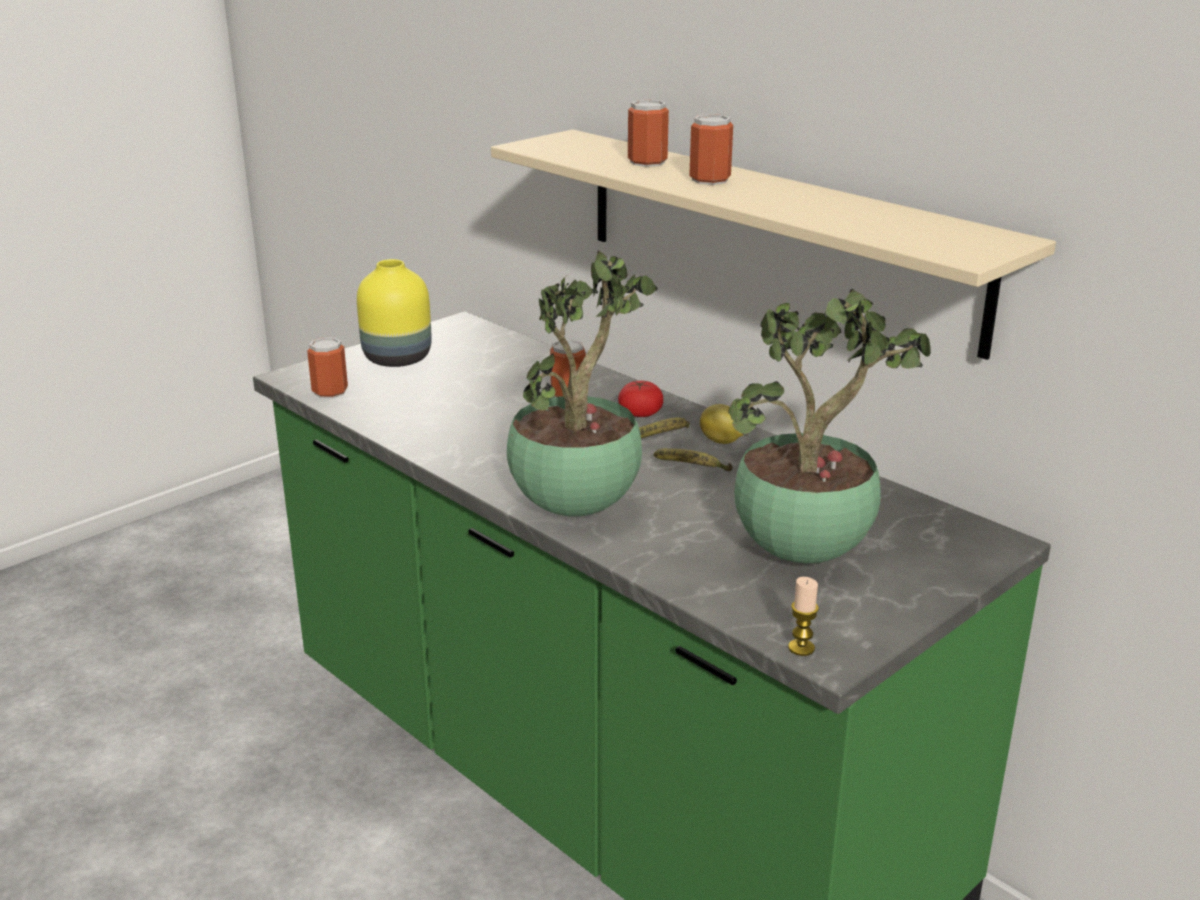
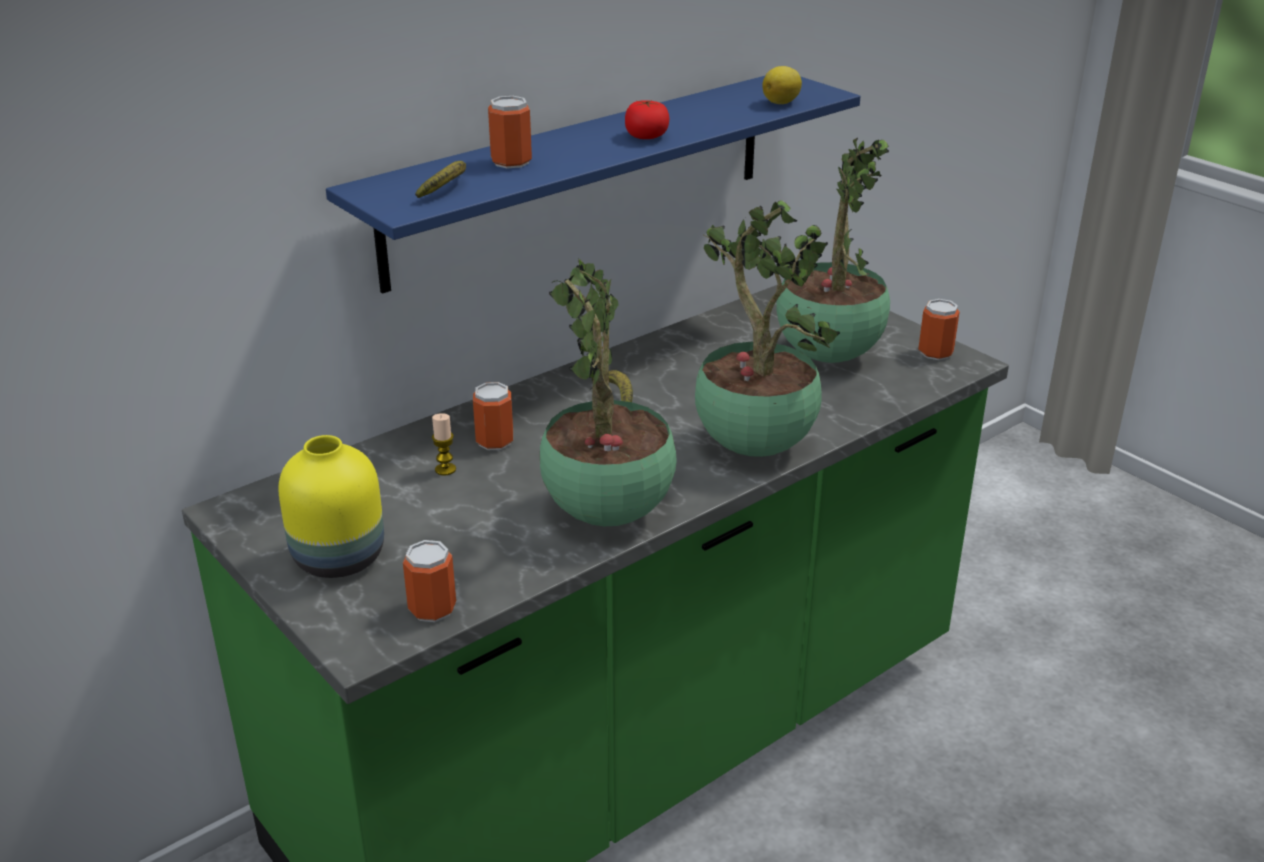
camera: 85 degrees left, 5 degrees up
beige shelf [491,129,1056,360] -> blue shelf [326,76,861,294]
tomato [618,380,663,417] -> tomato moved to [625,100,669,139]
banana [654,448,732,471] -> banana moved to [415,161,466,198]
can [689,114,733,185] -> can moved to [918,299,960,360]
lemon [700,404,743,444] -> lemon moved to [763,66,802,104]
candle [788,577,819,656] -> candle moved to [432,413,456,475]
none -> potted plant [540,258,677,526]

